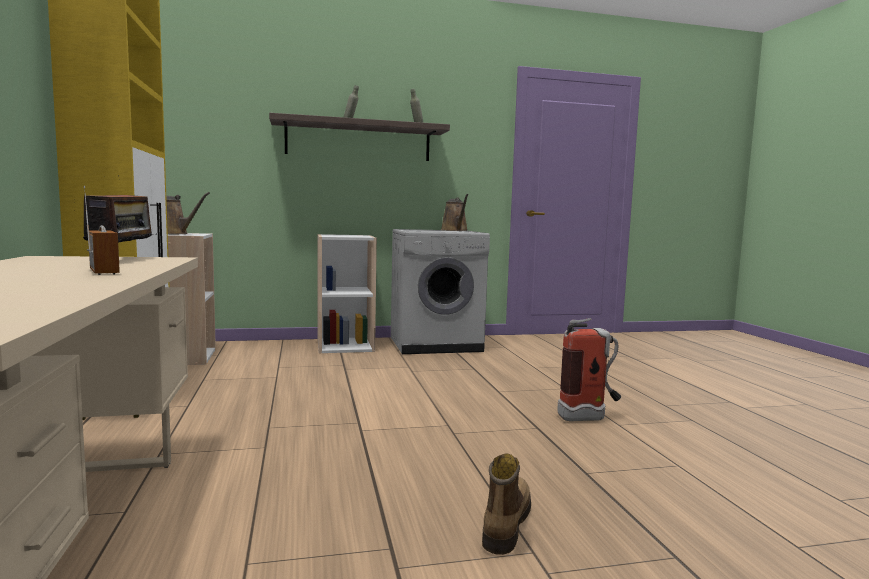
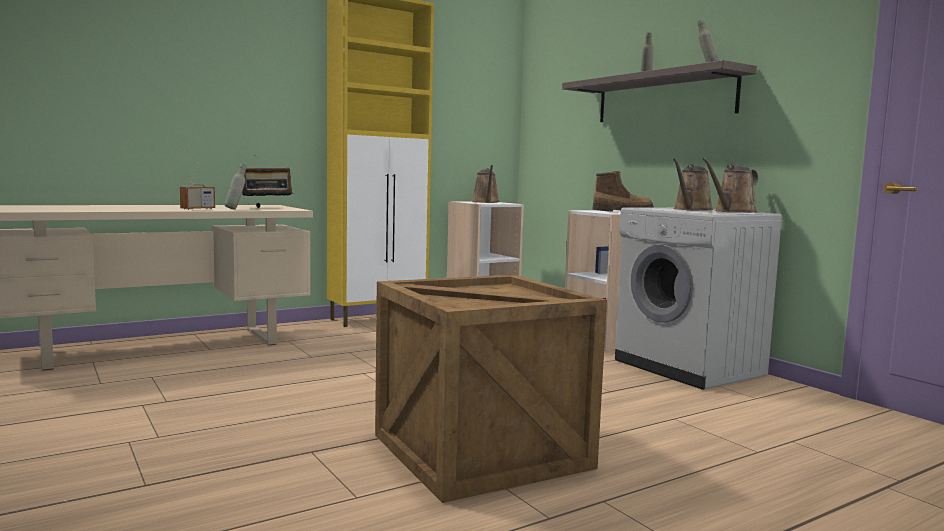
camera: 70 degrees right, 0 degrees up
boot [482,454,531,555] -> boot moved to [592,170,654,212]
fire extinguisher [557,318,621,421] -> crate [375,275,607,503]
none -> grey bottle [224,164,247,210]
none -> brown watering can [673,158,713,210]

